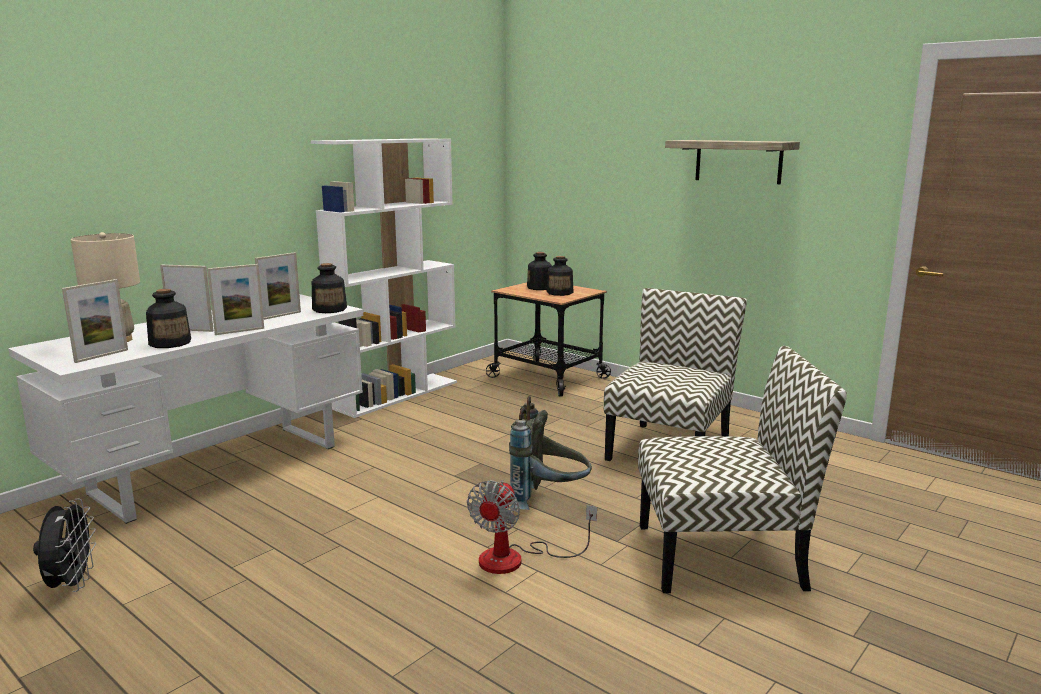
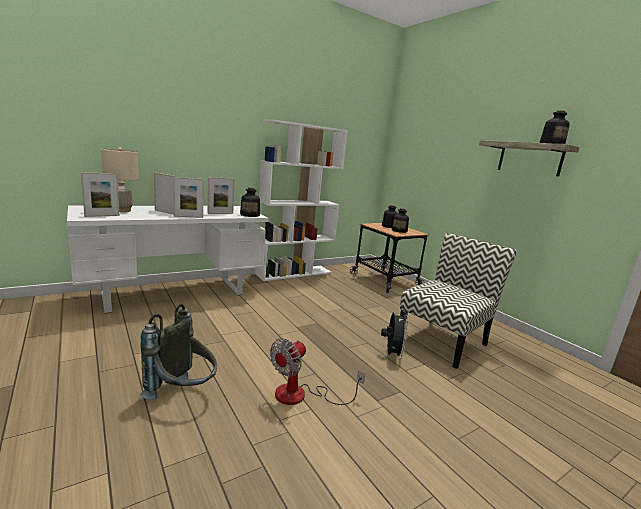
camera: 15 degrees right, 0 degrees up
black fan [33,499,96,592] -> black fan moved to [381,311,408,359]
bottle [146,289,191,348] -> bottle moved to [540,110,570,144]
grey backpack [509,396,592,510] -> grey backpack moved to [140,304,217,400]
chair [638,346,847,593] -> none

